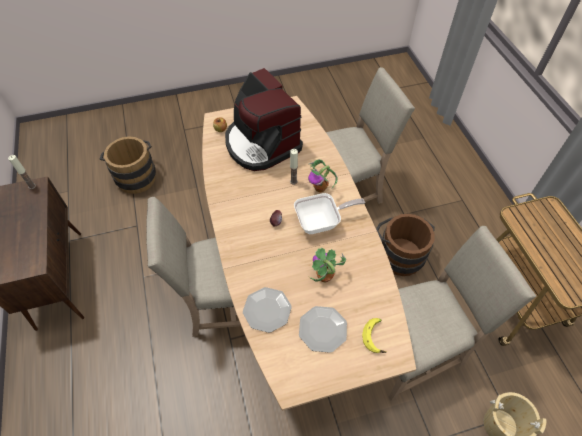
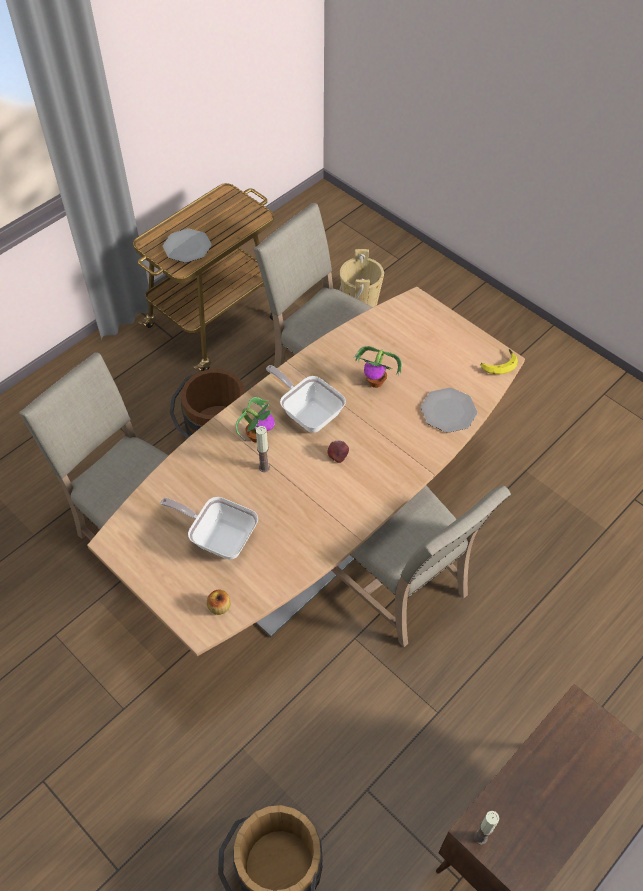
camera: 120 degrees left, 0 degrees up
coffee machine [225,68,303,171] -> frying pan [160,497,258,560]
plate [299,306,347,353] -> plate moved to [163,229,212,263]
banana [362,318,387,353] -> banana moved to [480,349,518,374]

